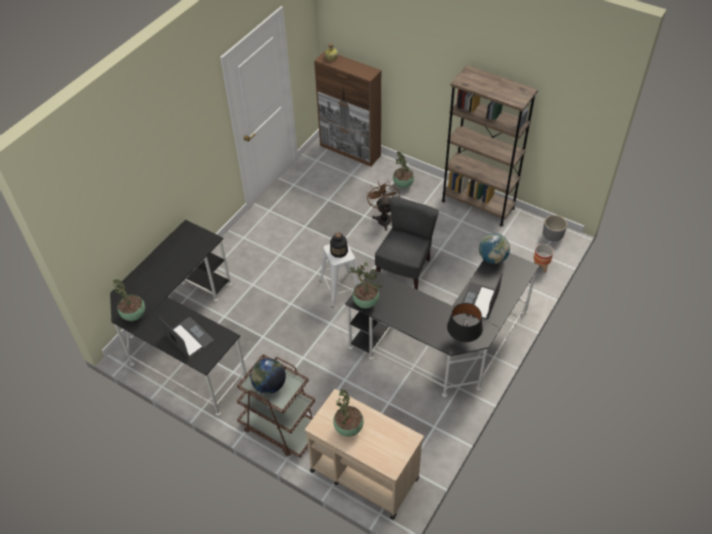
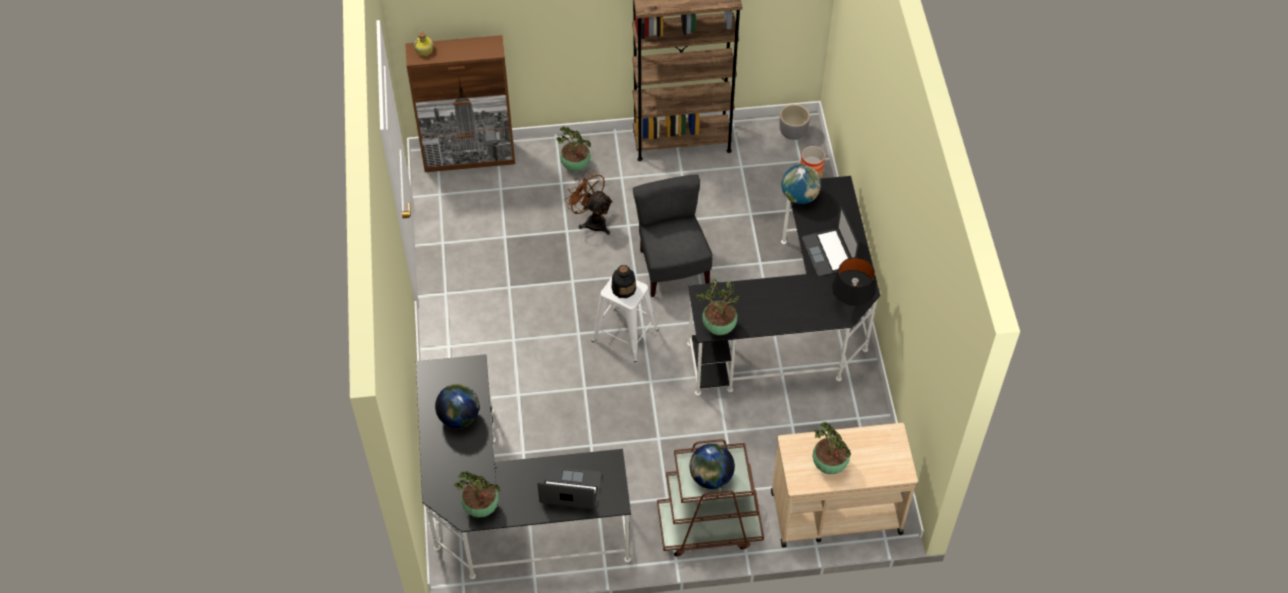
camera: 40 degrees left, 5 degrees up
none -> globe [435,384,479,428]

